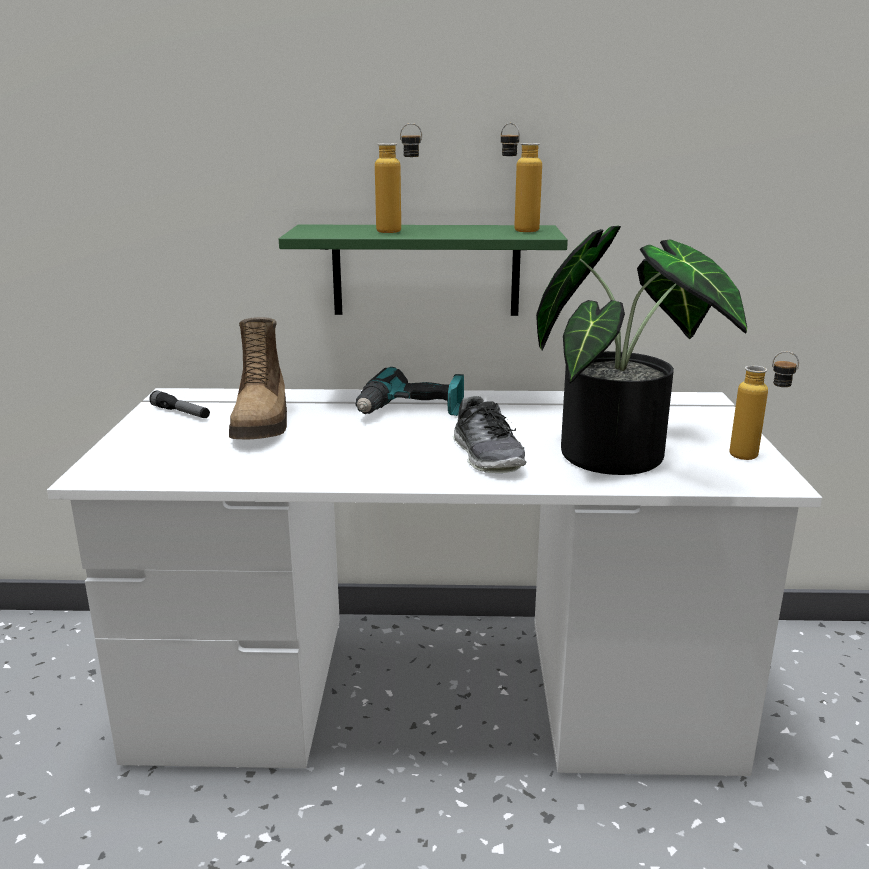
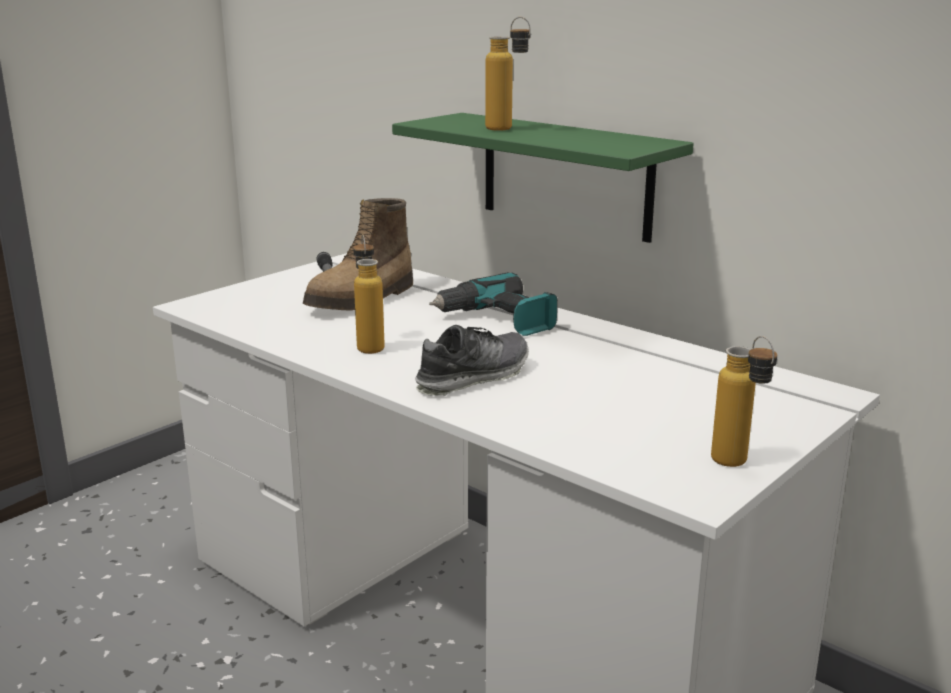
camera: 40 degrees right, 0 degrees up
shoe [453,396,527,473] -> shoe turned 150 degrees counterclockwise [415,325,529,396]
bottle [501,123,542,232] -> bottle moved to [353,234,385,354]
potted plant [536,226,747,475] -> none

